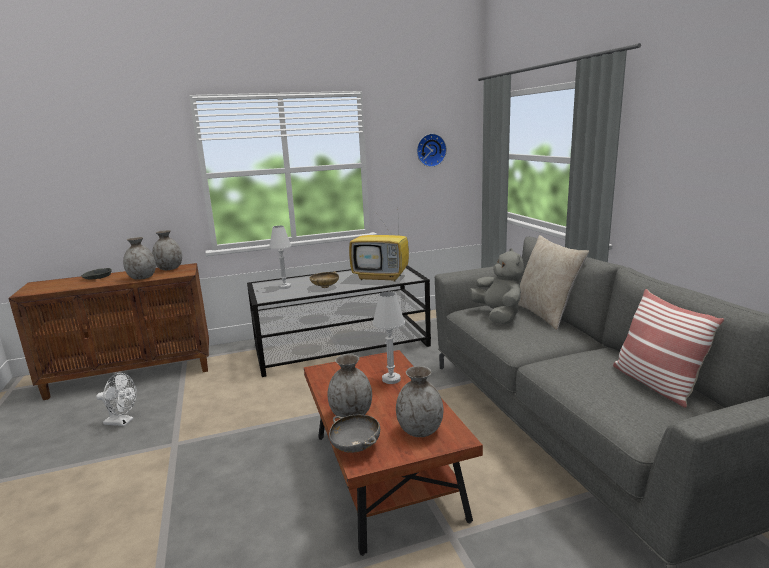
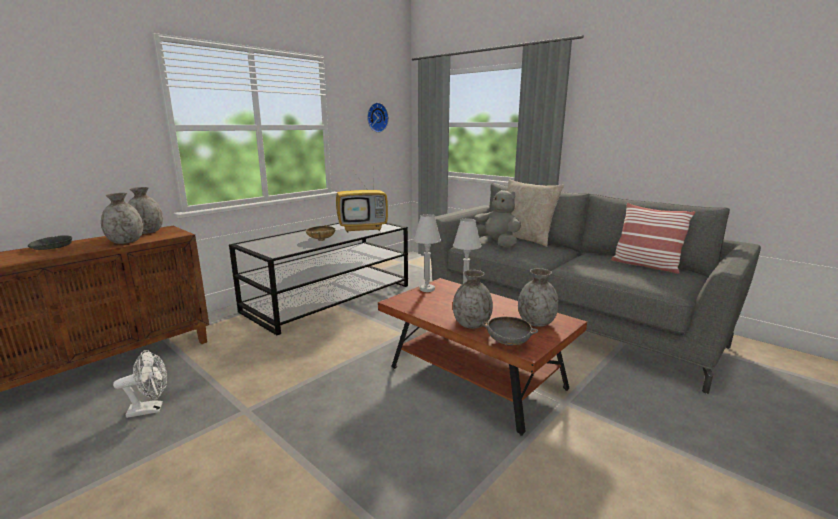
camera: 30 degrees left, 0 degrees up
white table lamp [269,226,291,289] -> white table lamp moved to [414,214,441,292]

